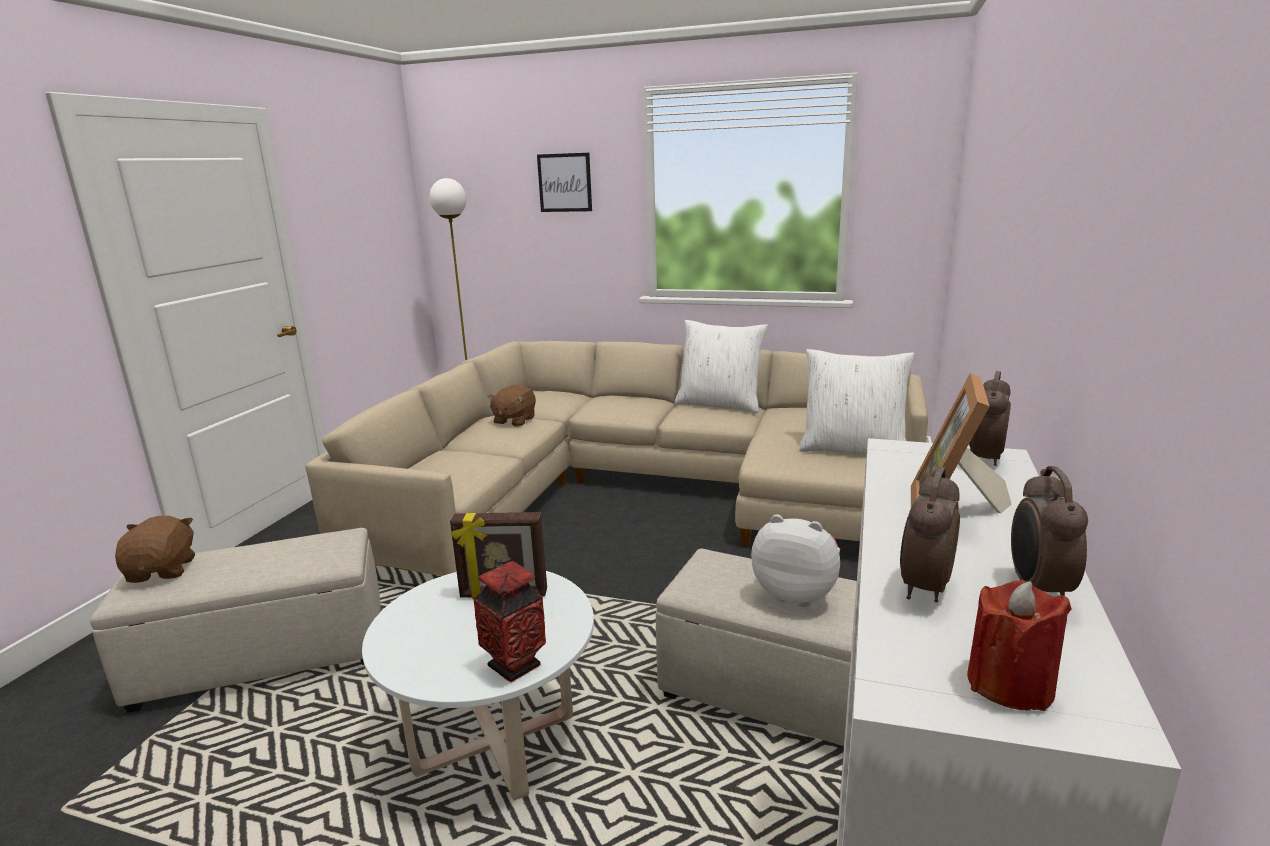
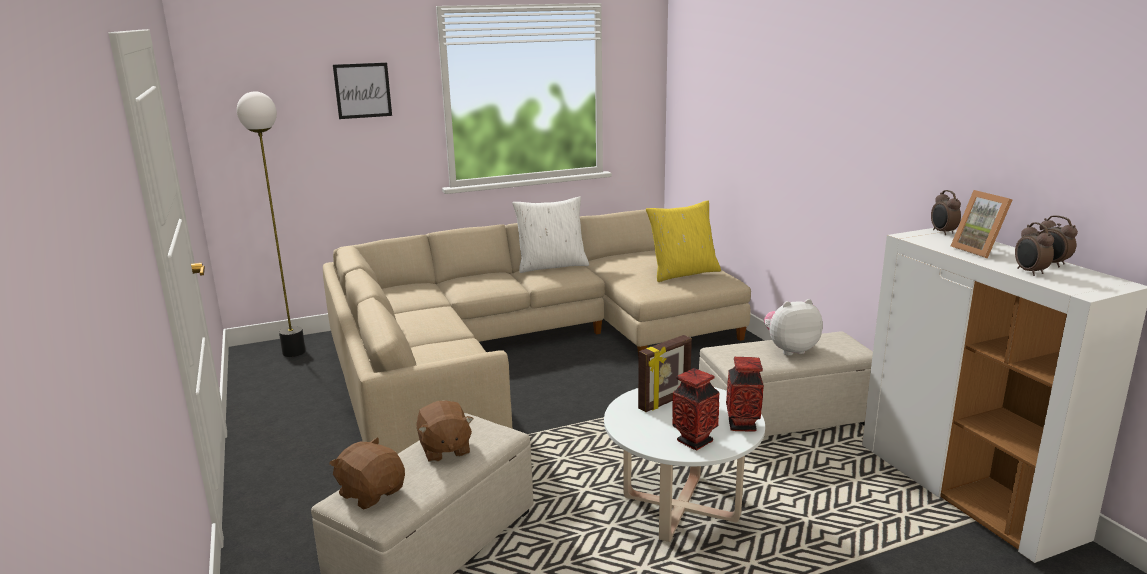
camera: 40 degrees left, 0 degrees up
brown plush toy [487,384,536,427] -> brown plush toy moved to [417,401,473,462]
white pillow [799,349,915,454] -> yellow pillow [646,200,721,282]
red candle [967,580,1072,711] -> none
none -> vase [672,368,720,450]

